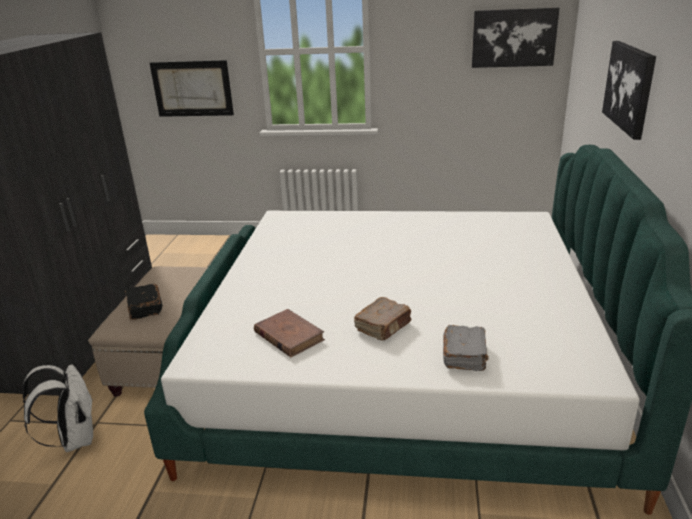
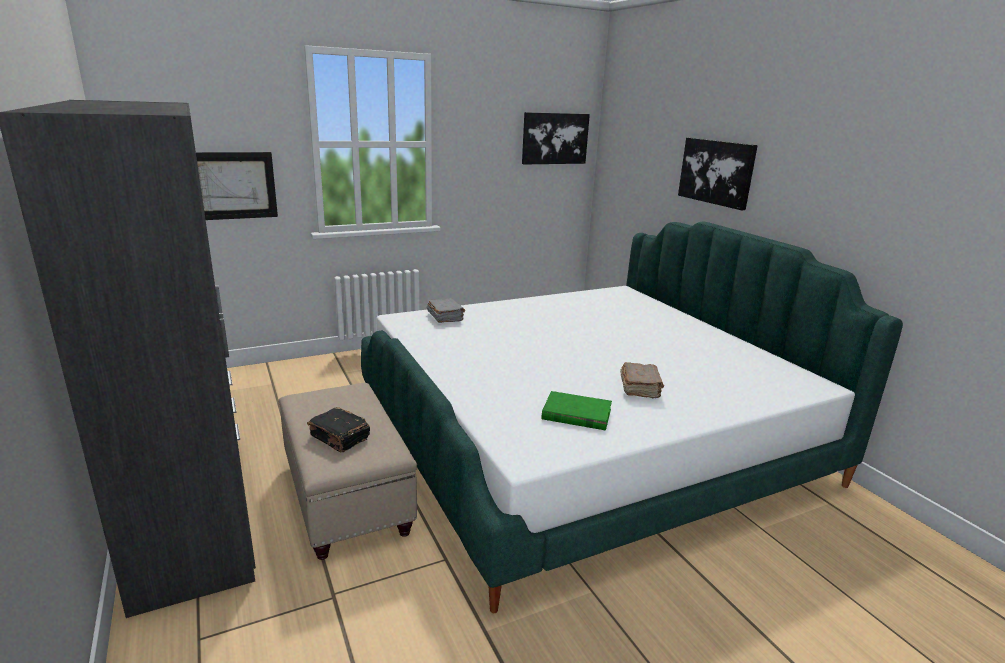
camera: 35 degrees left, 5 degrees down
white backpack [23,364,93,452] -> none
brown book [254,309,325,357] -> green book [542,391,612,431]
grey book [443,325,489,371] -> grey book moved to [427,298,465,323]

